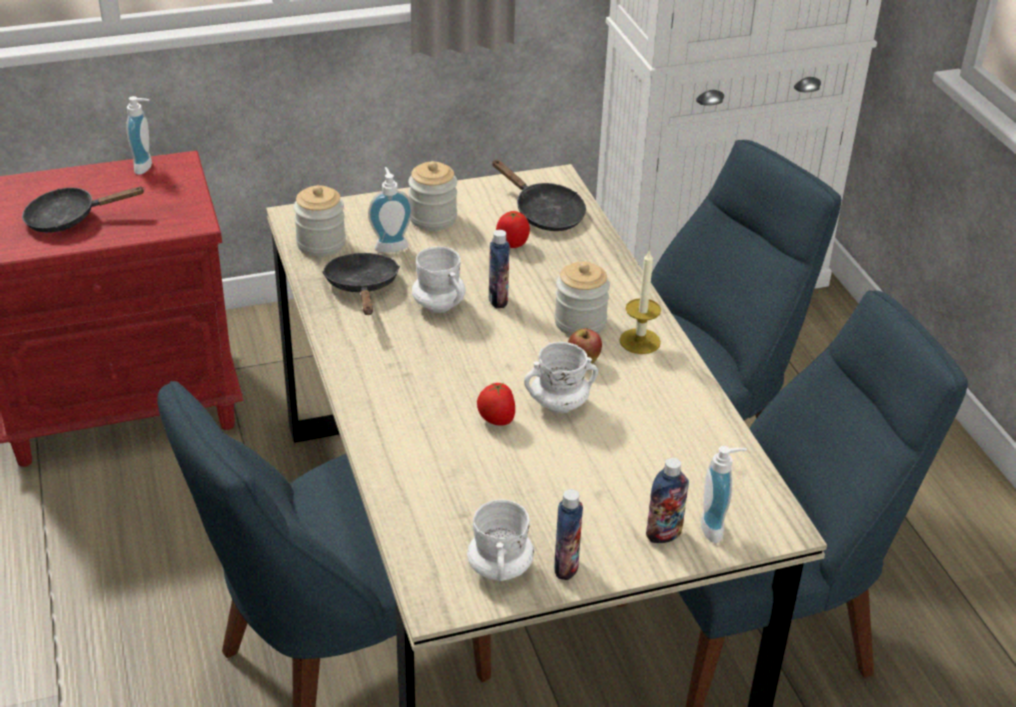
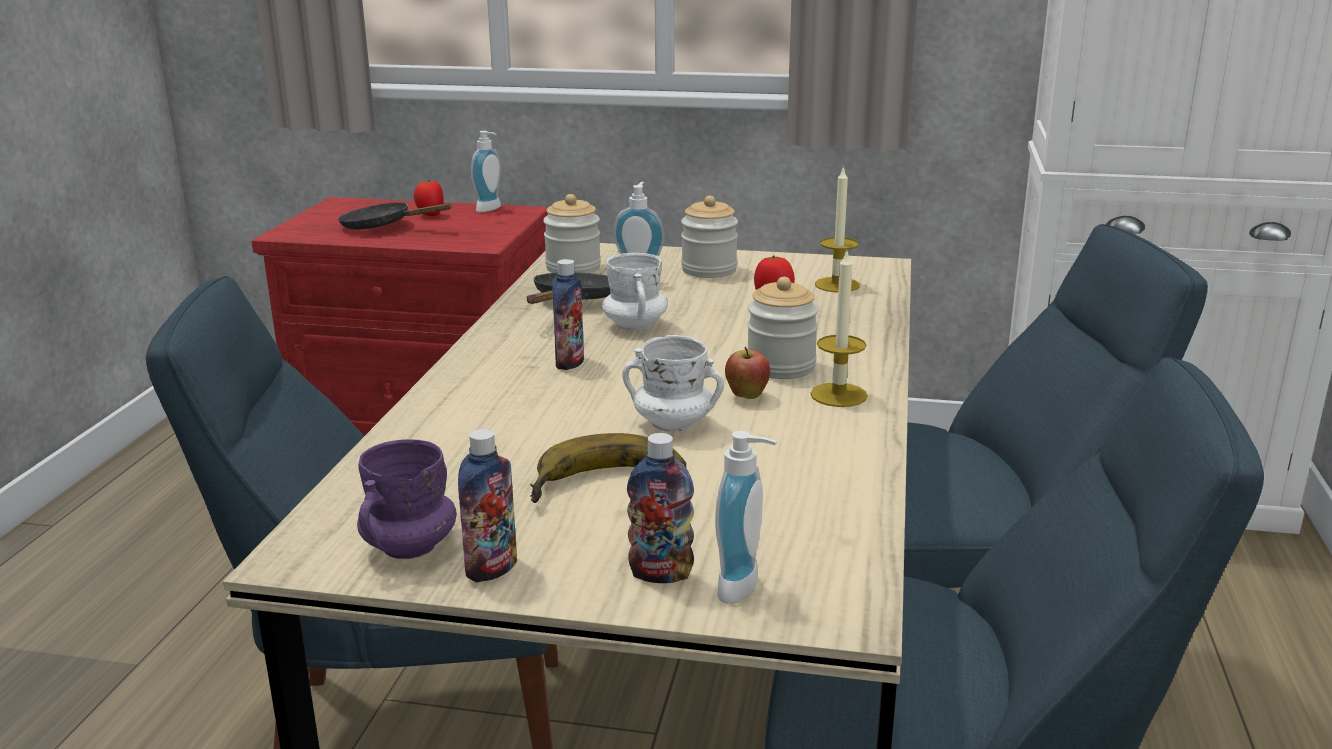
camera: 30 degrees right, 15 degrees down
white mug [467,499,534,581] -> purple mug [357,440,457,559]
tomato [477,383,515,425] -> tomato moved to [414,180,443,216]
bottle [489,230,510,308] -> bottle moved to [552,259,584,370]
black frying pan [492,160,586,231] -> candle [815,166,860,292]
none -> banana [530,433,686,503]

